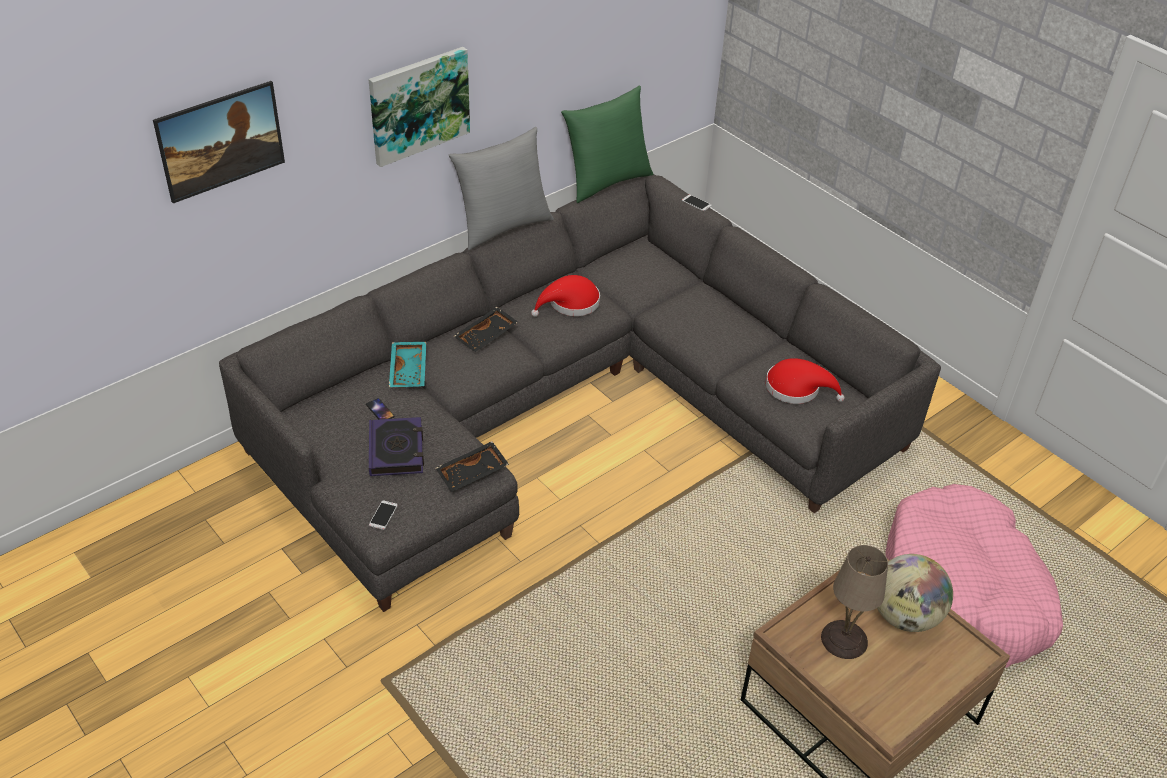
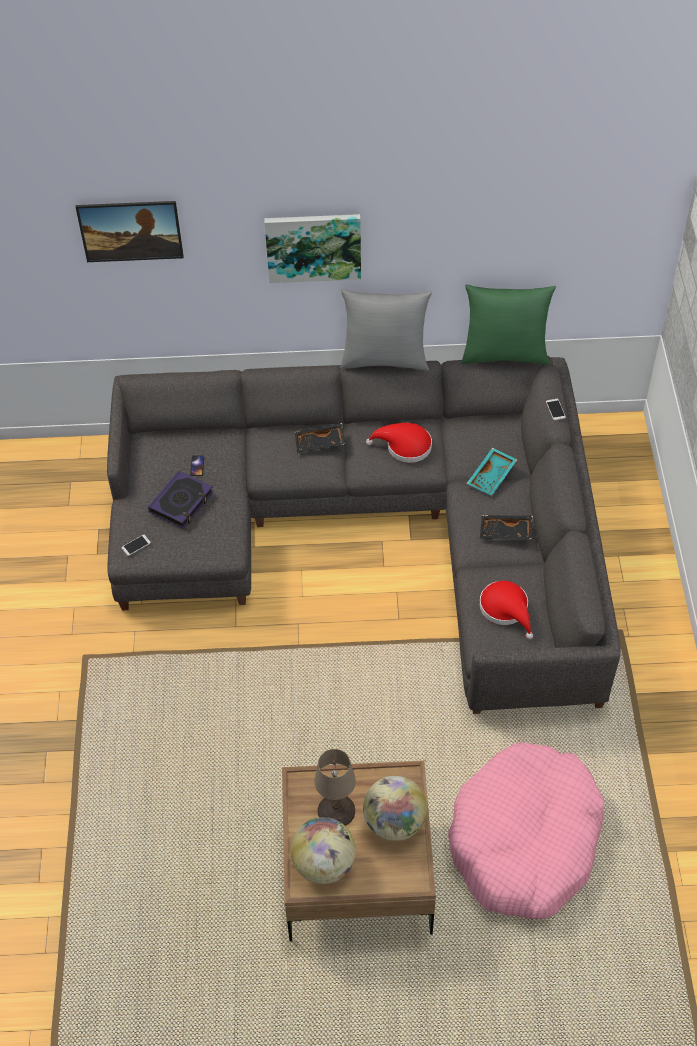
camera: 40 degrees right, 10 degrees up
turquoise tray [389,342,426,388] -> turquoise tray moved to [467,448,517,496]
black tray [435,441,509,492] -> black tray moved to [480,515,533,539]
none -> globe [291,817,356,884]

